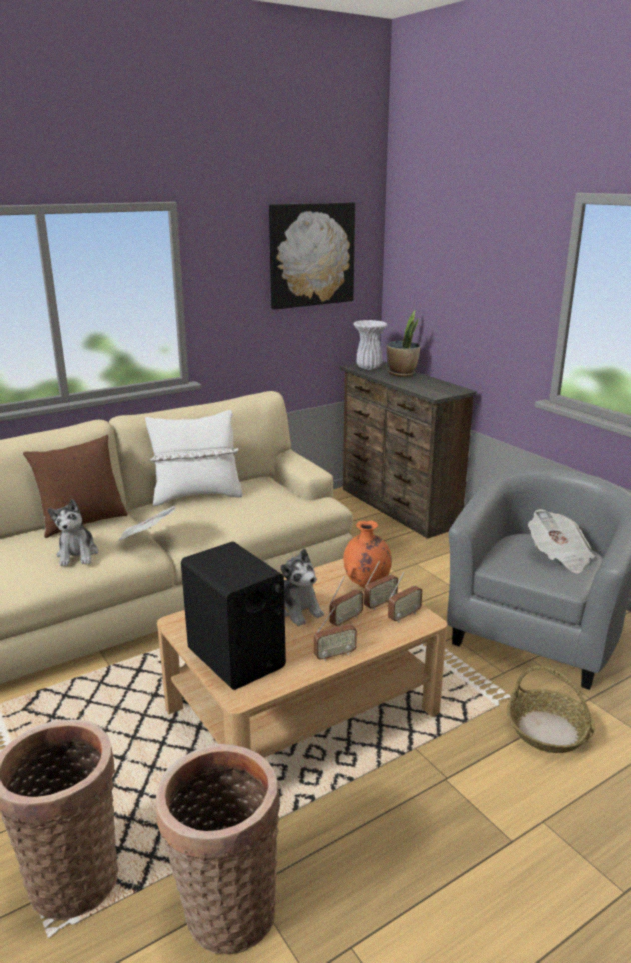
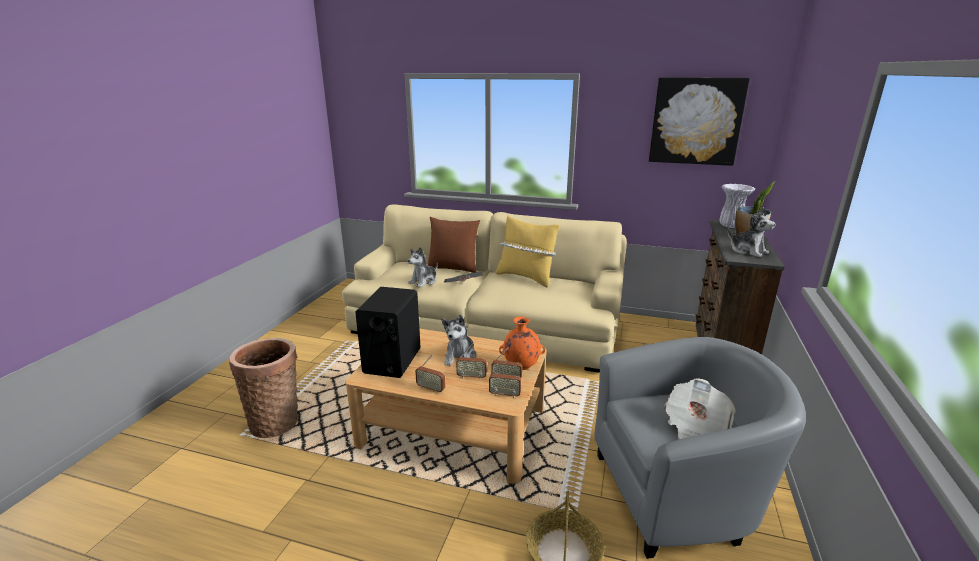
camera: 50 degrees right, 0 degrees up
white pillow [145,410,242,506] -> yellow pillow [495,216,560,287]
basket [156,744,280,954] -> none
none -> plush toy [728,207,776,257]

